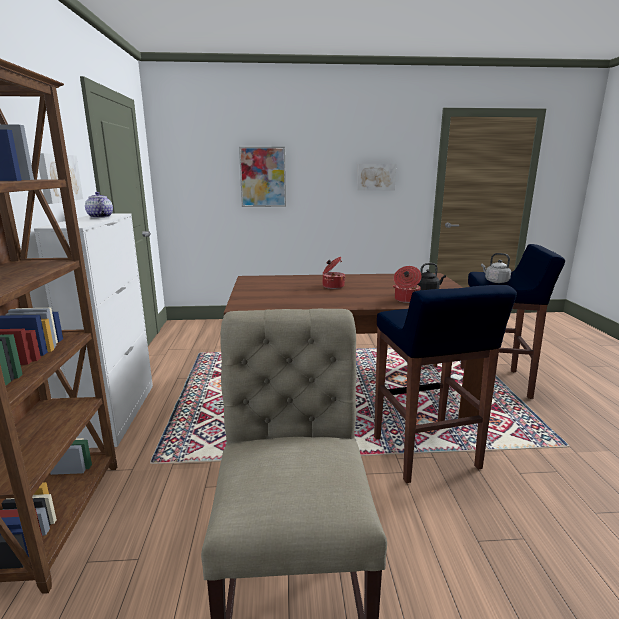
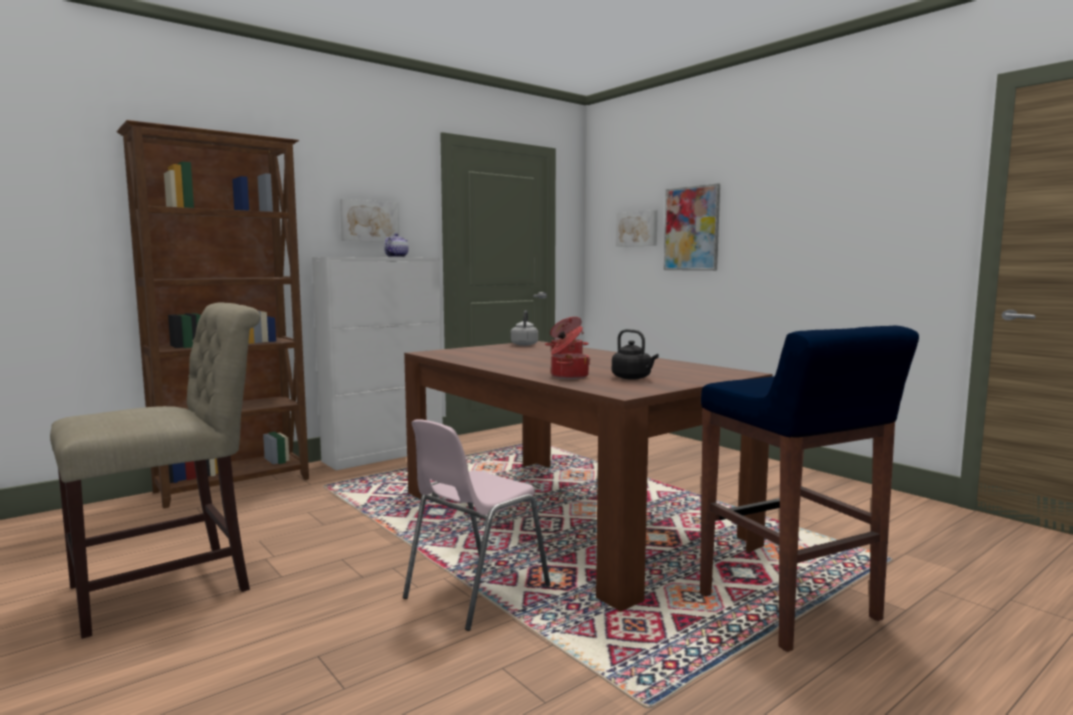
camera: 55 degrees right, 10 degrees down
picture [357,164,396,190] -> picture moved to [616,210,658,247]
blue stool [374,285,517,483] -> pink chair [403,419,551,631]
grey kettle [481,253,511,283] -> grey kettle moved to [511,310,538,346]

